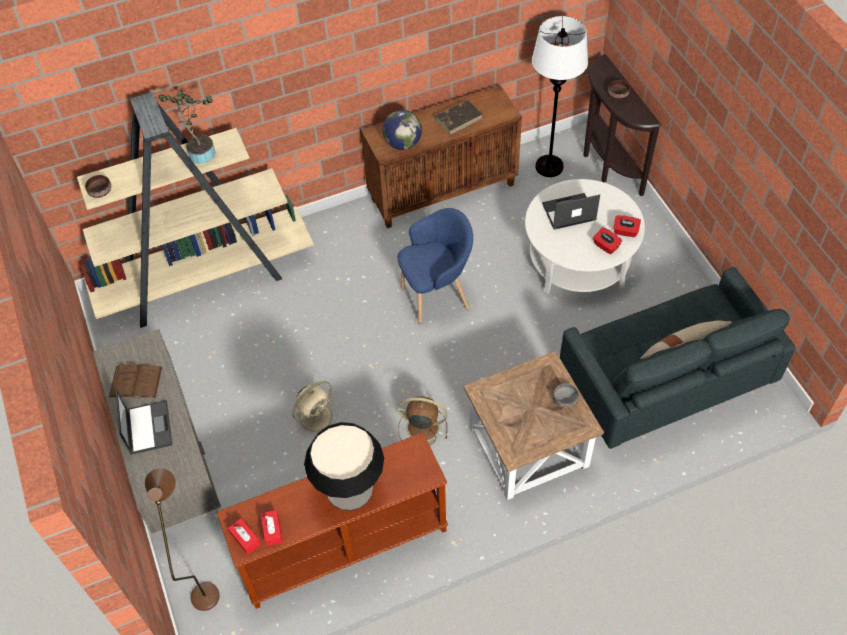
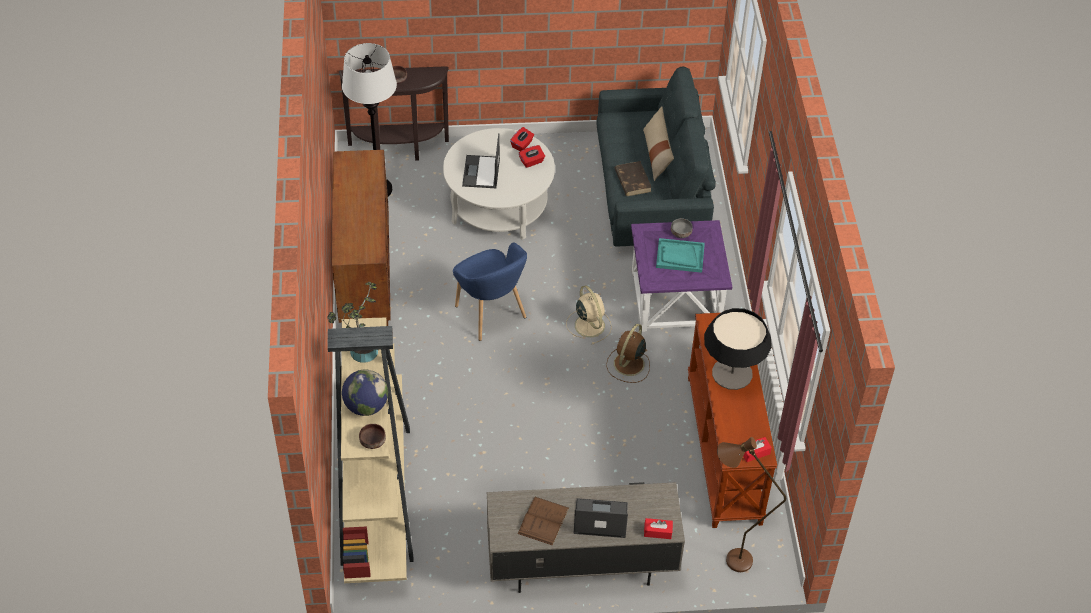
camera: 75 degrees left, 5 degrees down
red tissue box [261,510,283,546] -> red tissue box moved to [644,518,673,539]
beige fan [291,381,341,438] -> beige fan moved to [566,285,612,344]
globe [383,110,422,150] -> globe moved to [342,370,388,416]
blue armchair [397,208,473,324] -> blue armchair turned 150 degrees clockwise [453,243,527,341]
brown book [434,99,483,135] -> brown book moved to [615,161,652,196]
brown side table [464,351,604,500] -> purple side table [631,220,732,332]
none -> turquoise tray [656,238,705,273]

